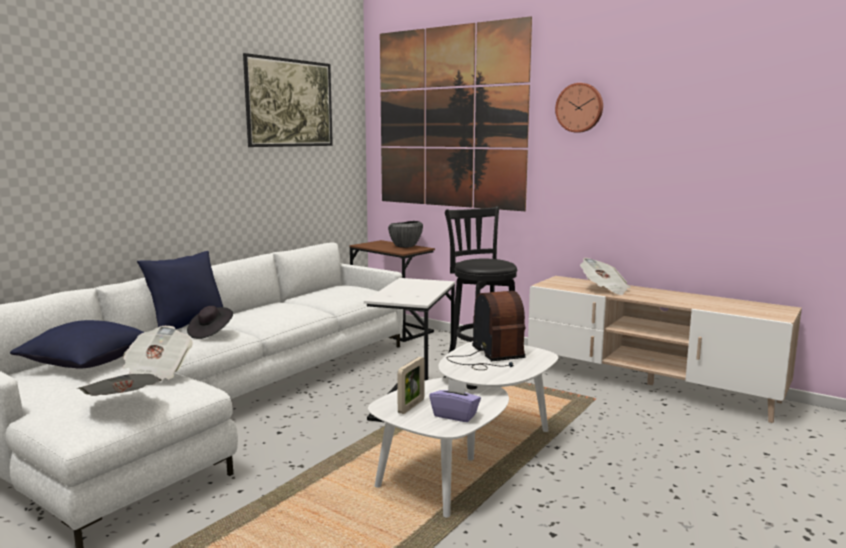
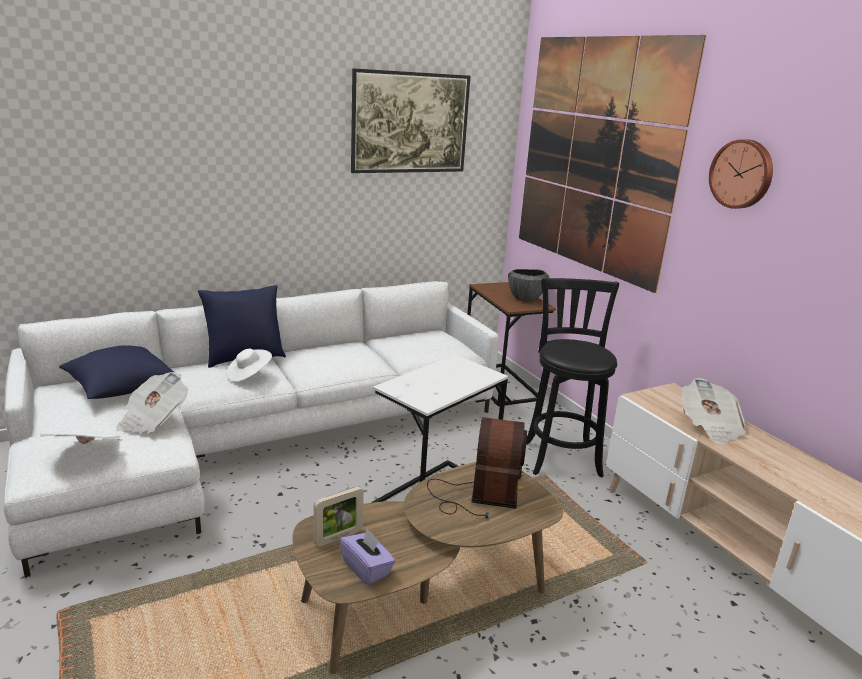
camera: 25 degrees right, 10 degrees up
black hat [187,306,233,339] -> white hat [226,349,272,382]
white coffee table [368,341,558,518] -> brown coffee table [292,462,563,674]

